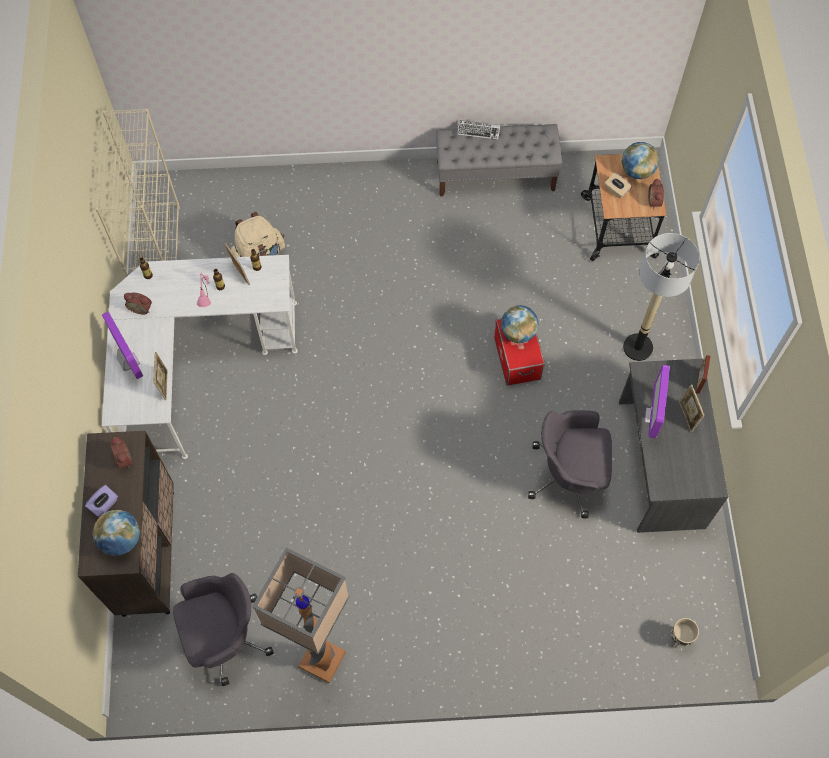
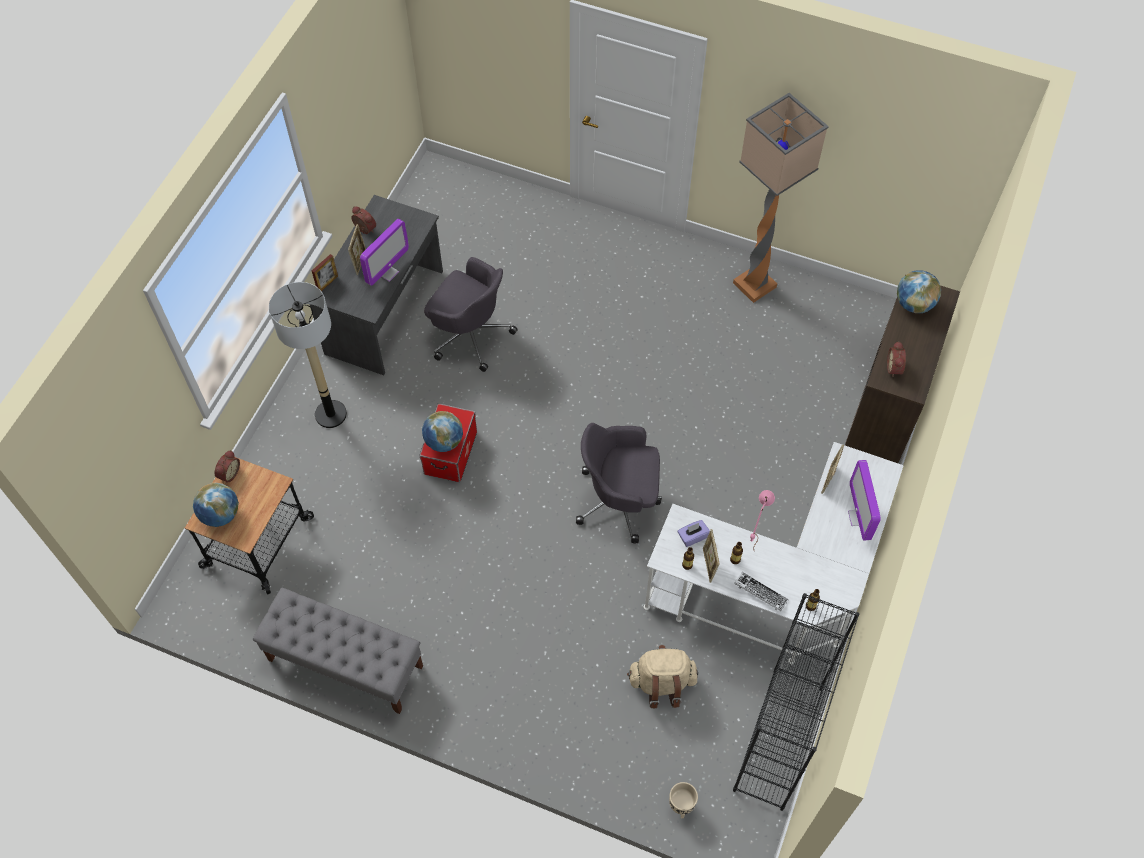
camera: 155 degrees left, 5 degrees down
purple tissue box [85,485,118,517] -> purple tissue box moved to [678,520,710,547]
beige bookcase [96,109,180,277] -> black bookcase [733,593,859,811]
alarm clock [124,293,152,315] -> alarm clock moved to [351,207,376,234]
grey office chair [173,573,274,686] -> grey office chair moved to [576,423,662,543]
keyboard [457,120,500,140] -> keyboard moved to [734,572,789,611]
beige tissue box [605,173,632,199] -> none
beige planter [671,618,699,648] -> beige planter moved to [669,782,698,818]

